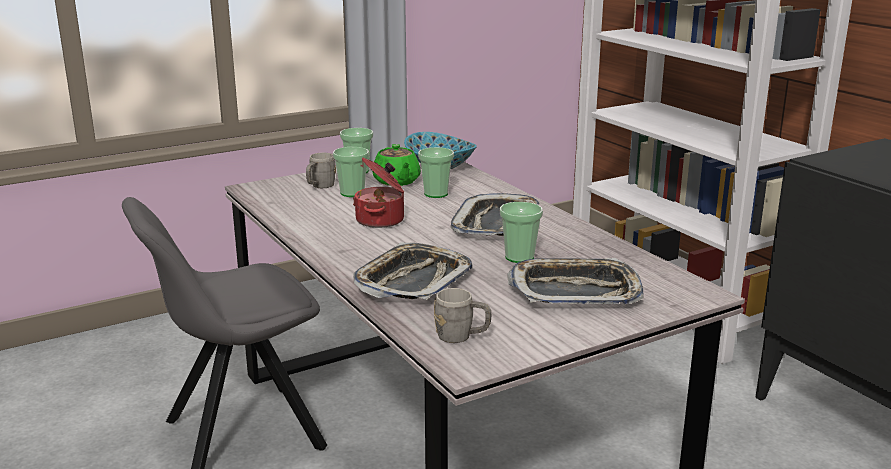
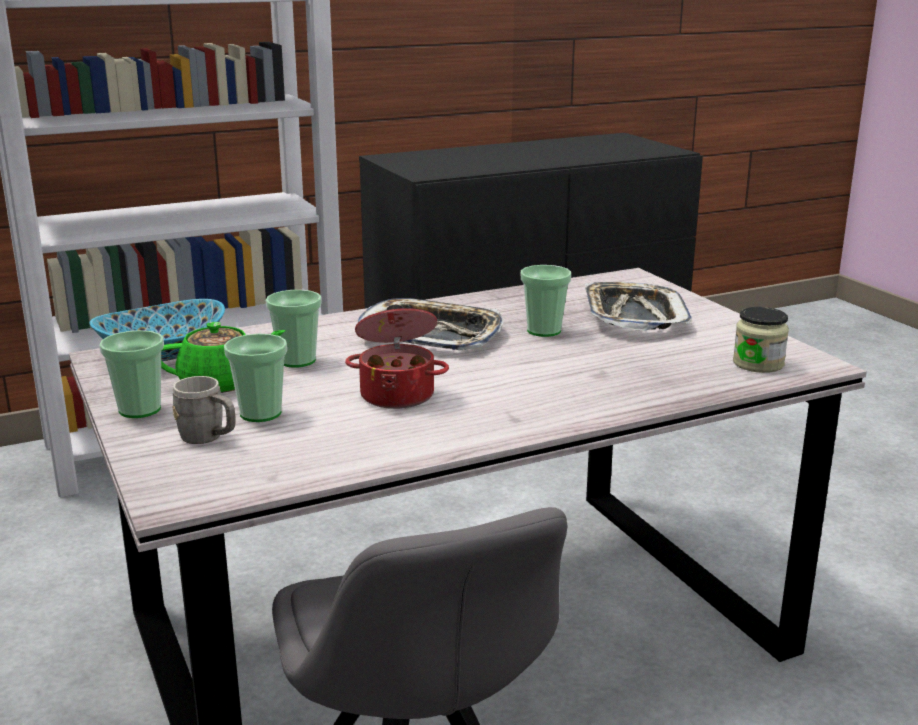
camera: 85 degrees left, 0 degrees up
tray [353,242,473,300] -> none
grey mug [434,288,491,343] -> jar [733,307,789,373]

